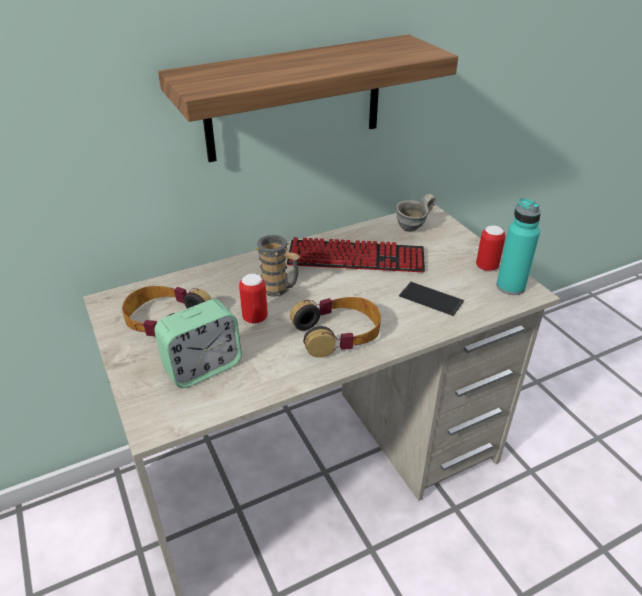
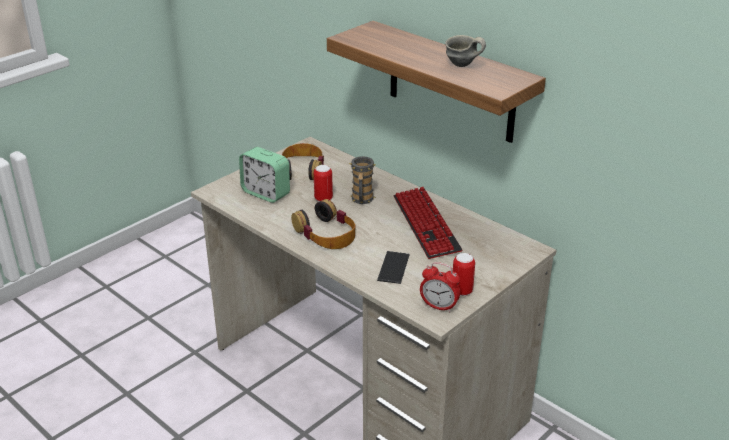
camera: 70 degrees right, 5 degrees down
grey mug [396,194,436,232] -> grey mug moved to [445,35,486,67]
turquoise bottle [496,198,541,295] -> alarm clock [420,262,460,312]

